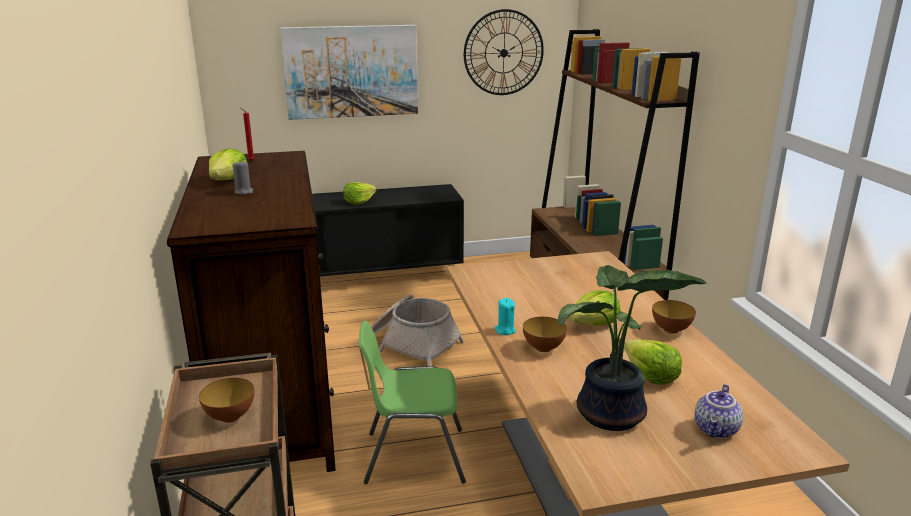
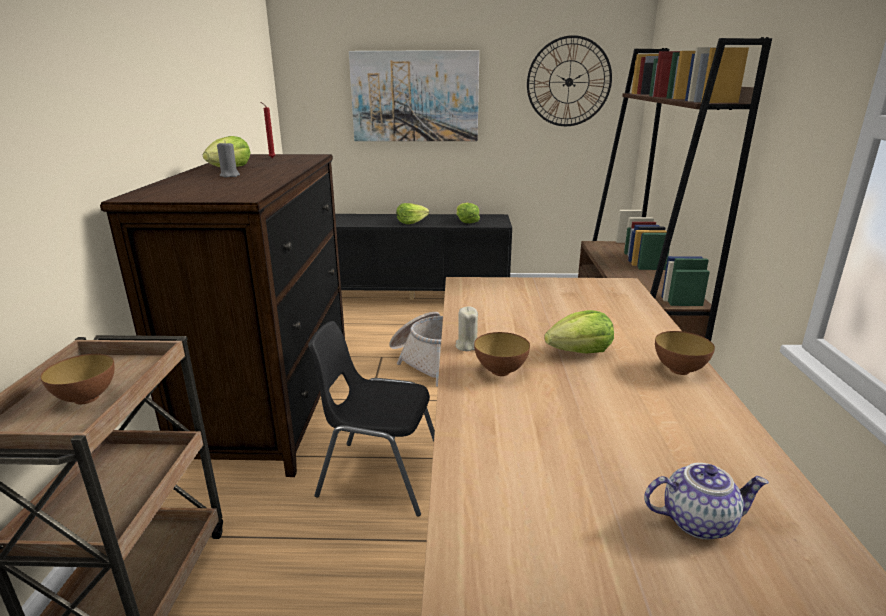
camera: 15 degrees right, 0 degrees up
green chair [358,321,466,484] -> black chair [308,321,435,517]
turquoise candle [495,298,516,335] -> beige candle [455,306,478,351]
potted plant [558,265,707,431] -> none
lettuce [624,339,682,385] -> lettuce moved to [457,203,480,223]
teapot [695,384,743,438] -> teapot turned 135 degrees counterclockwise [644,463,769,540]

